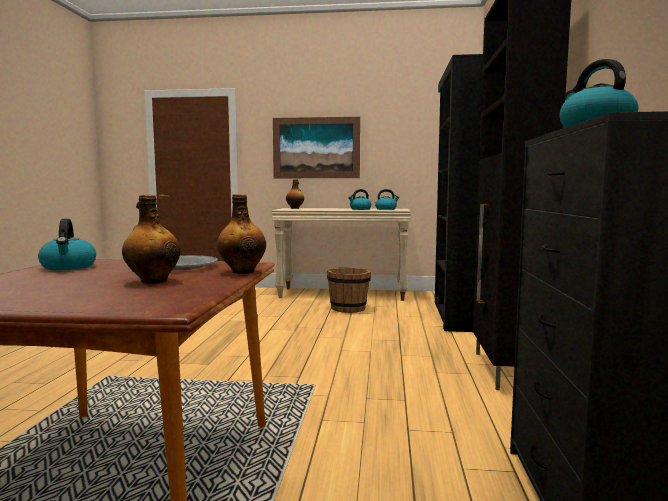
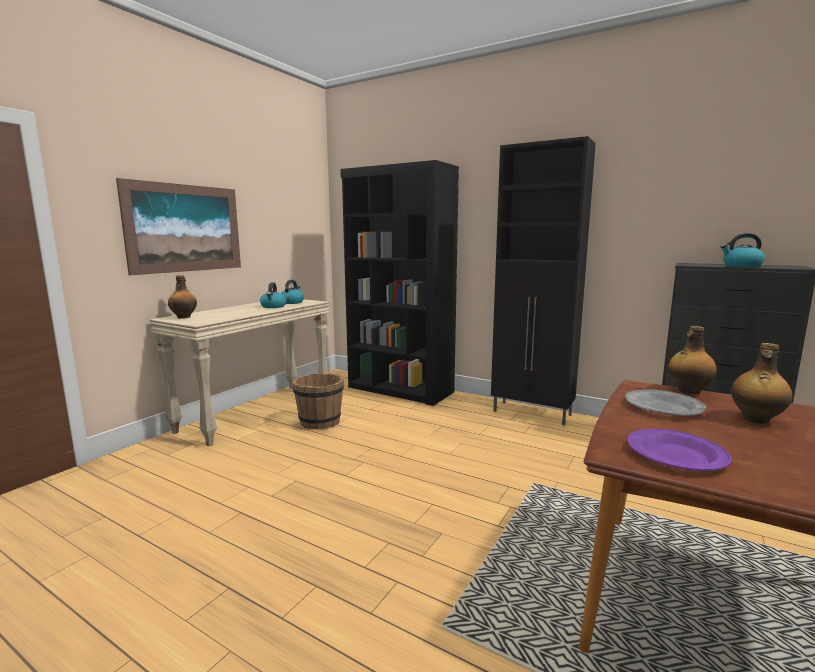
camera: 65 degrees left, 5 degrees up
kettle [38,219,96,270] -> purple plate [627,429,732,471]

